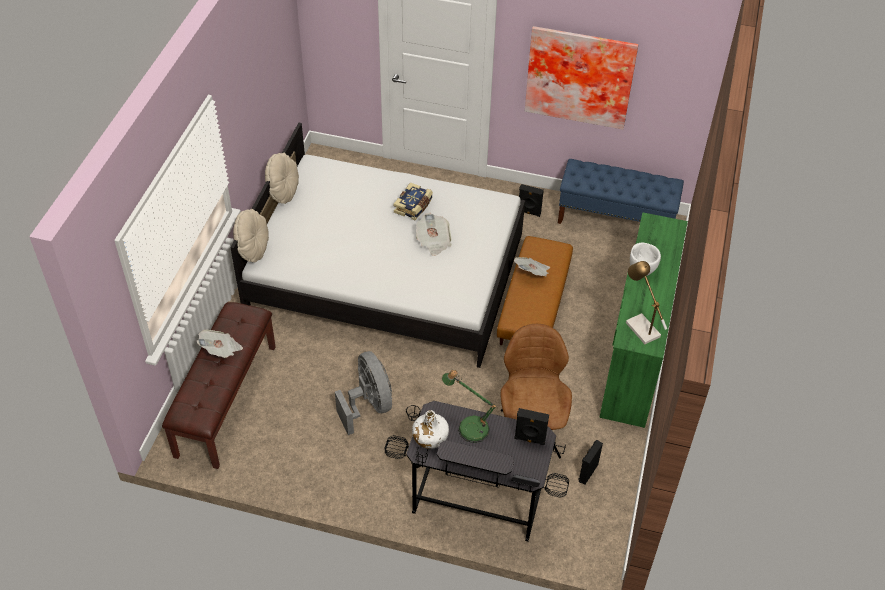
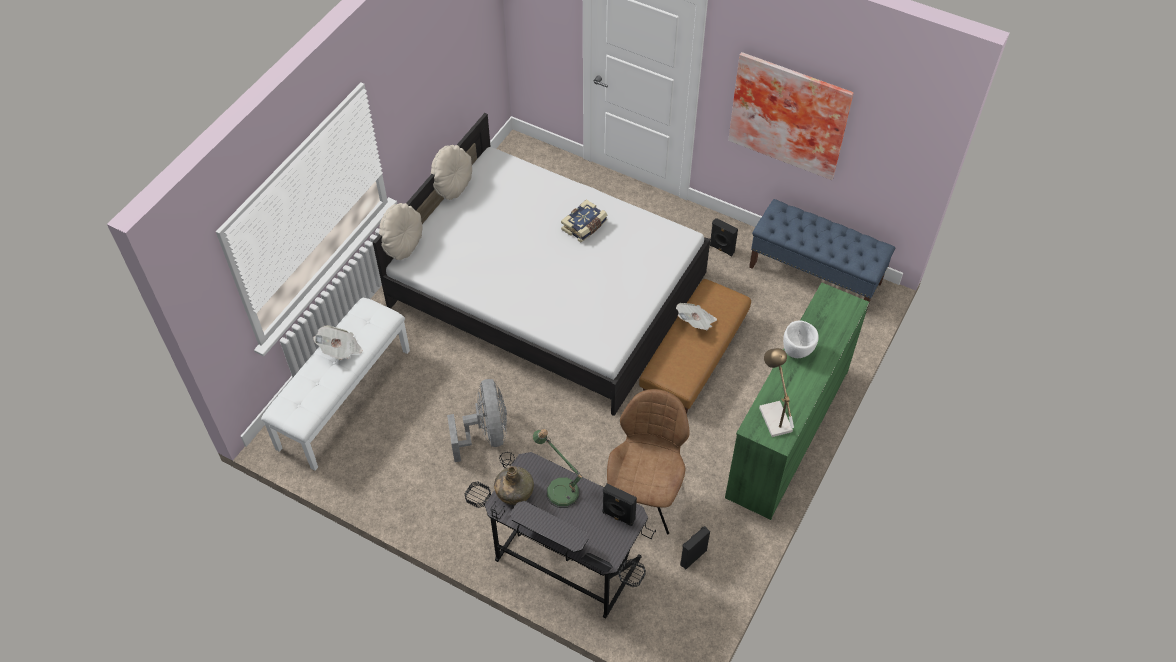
camera: 15 degrees right, 5 degrees up
brown bench [162,302,275,469] -> white bench [261,298,410,471]
white bottle [412,410,449,449] -> green bottle [494,466,534,505]
newspaper [416,213,452,256] -> none

